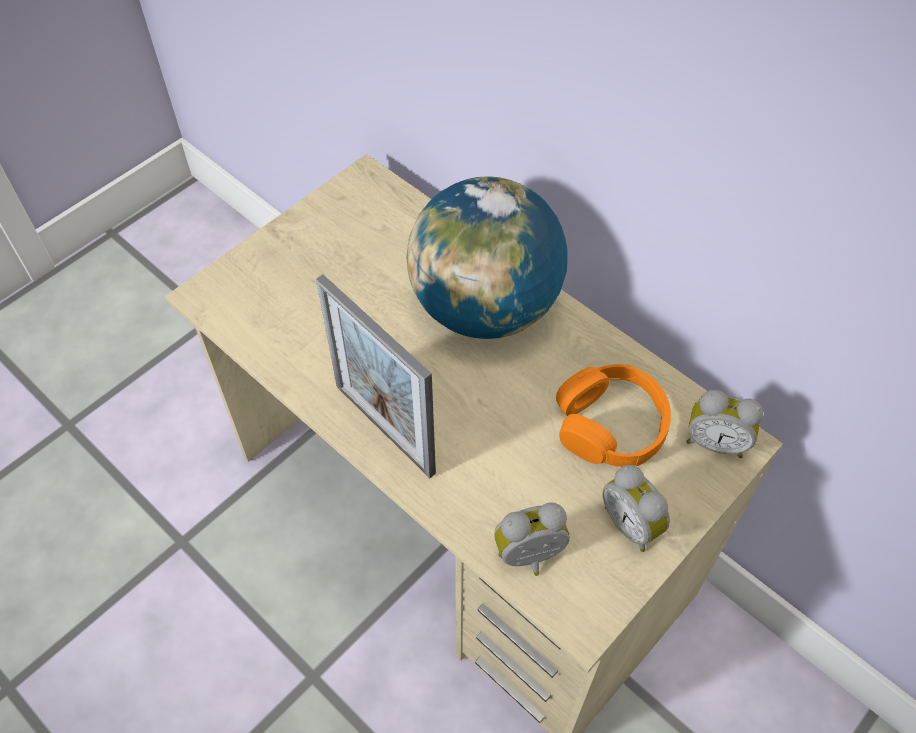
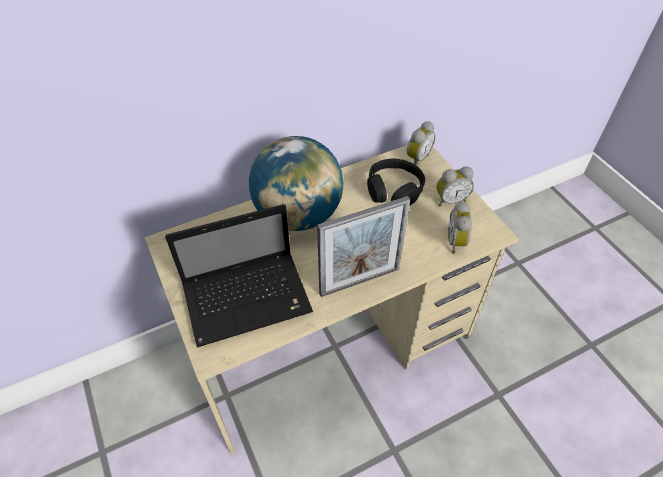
camera: 70 degrees left, 5 degrees down
orange headphones [556,364,671,467] -> black headphones [367,159,425,206]
none -> laptop [165,204,313,347]

